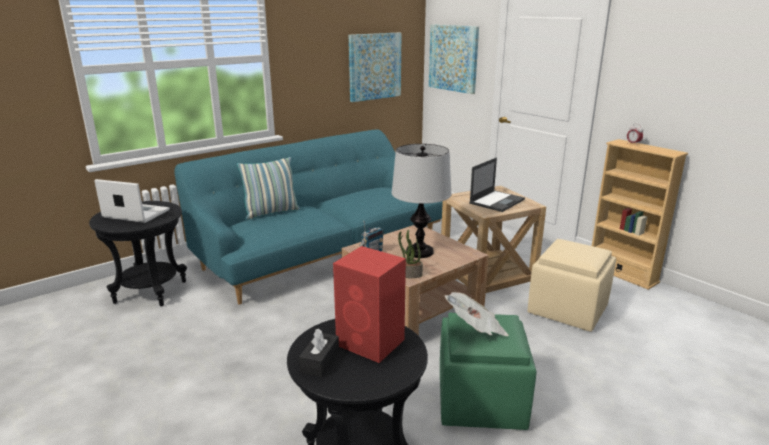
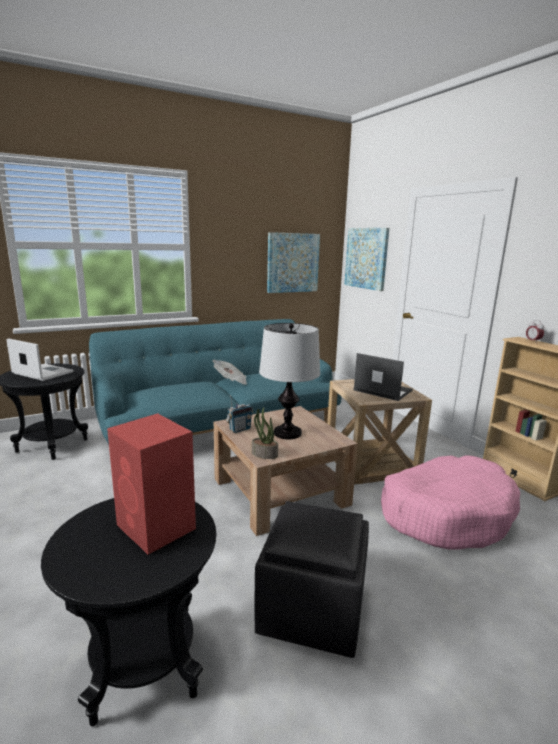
camera: 10 degrees right, 5 degrees down
pillow [237,157,300,220] -> none
black tissue box [299,329,339,377] -> none
green ottoman [440,313,536,430] -> black ottoman [254,501,369,658]
newspaper [445,292,509,336] -> newspaper moved to [213,360,247,385]
laptop [469,157,525,212] -> laptop turned 105 degrees counterclockwise [354,353,413,401]
beige ottoman [527,239,616,332] -> pink dog bed [381,455,520,550]

